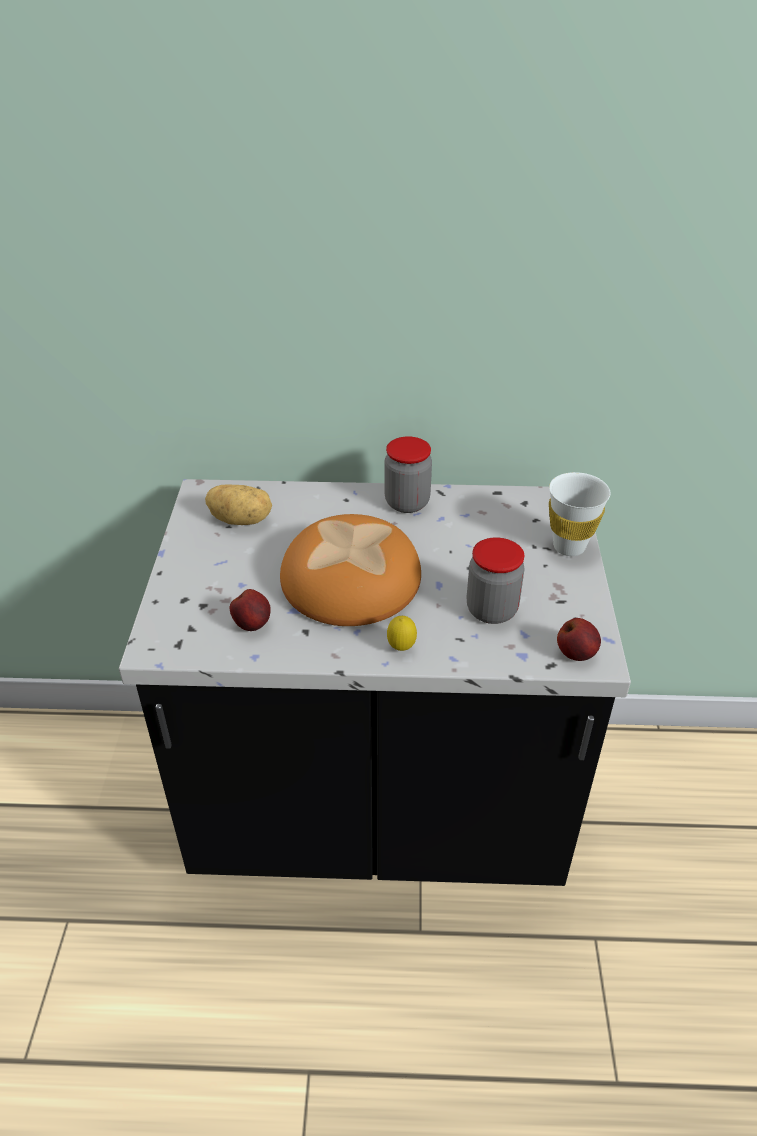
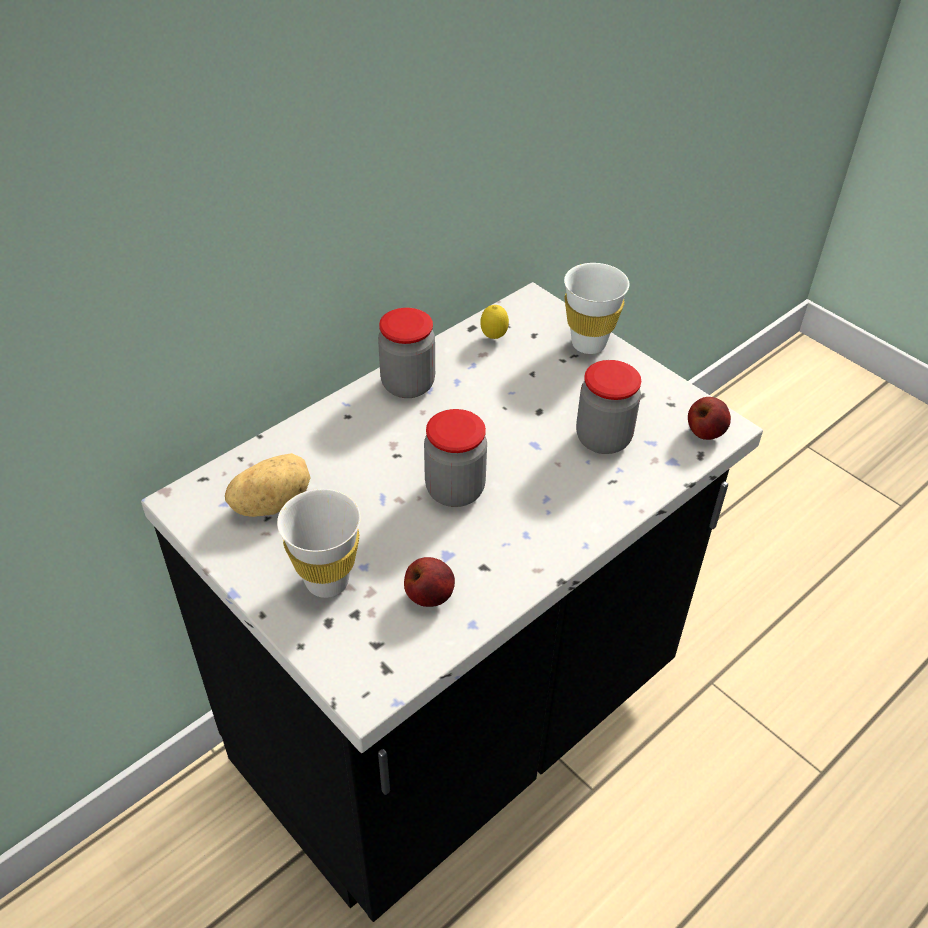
camera: 45 degrees left, 5 degrees up
bread [280,514,421,626] -> jar [424,409,487,507]
lemon [387,616,417,651] -> lemon moved to [480,305,509,339]
none -> white cup [277,489,361,598]

